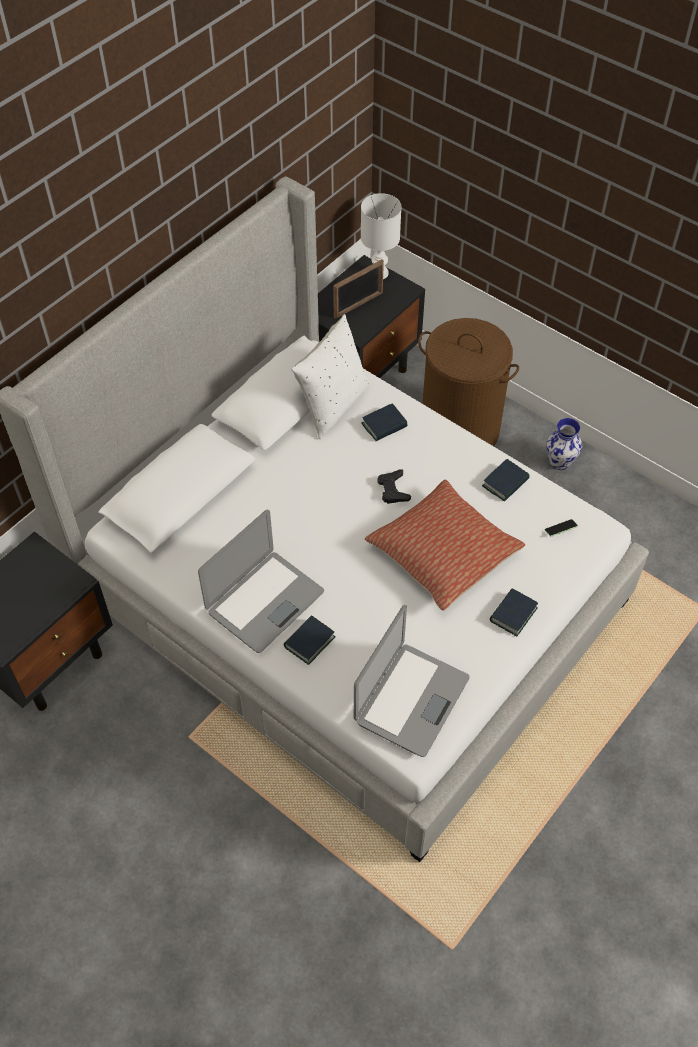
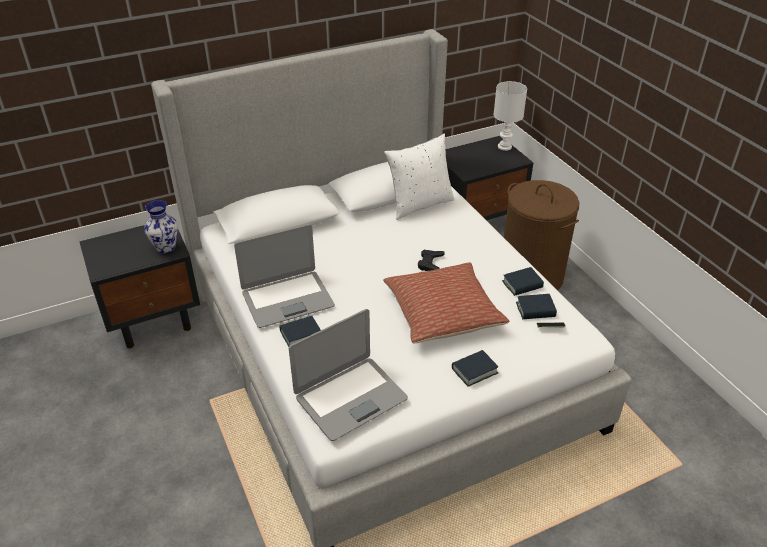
camera: 25 degrees right, 15 degrees down
picture frame [333,259,384,319] -> none
book [361,403,407,441] -> book moved to [516,294,557,319]
vase [546,418,582,470] -> vase moved to [144,200,178,253]

